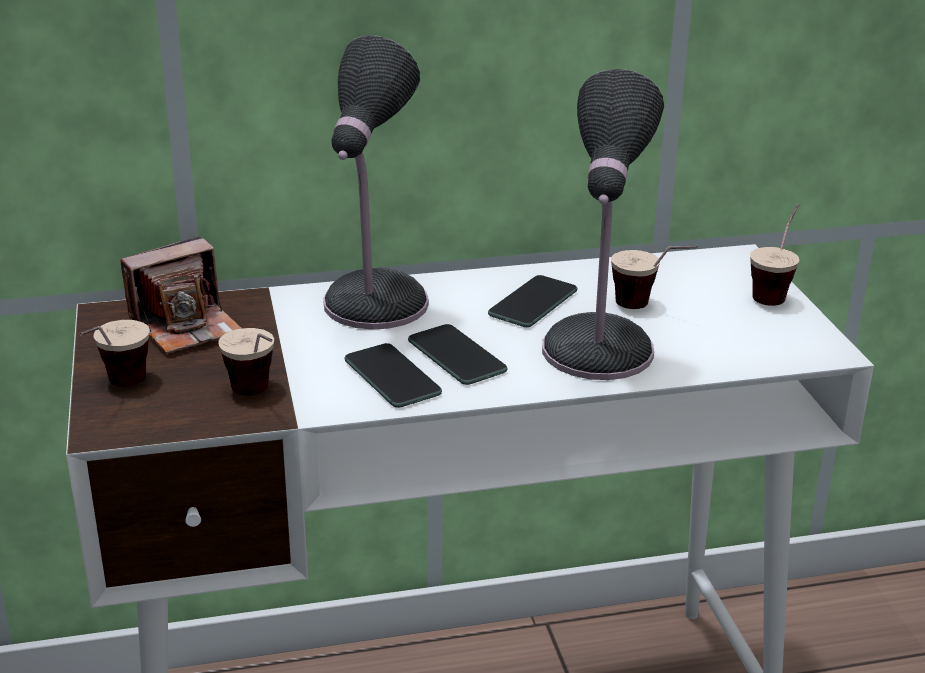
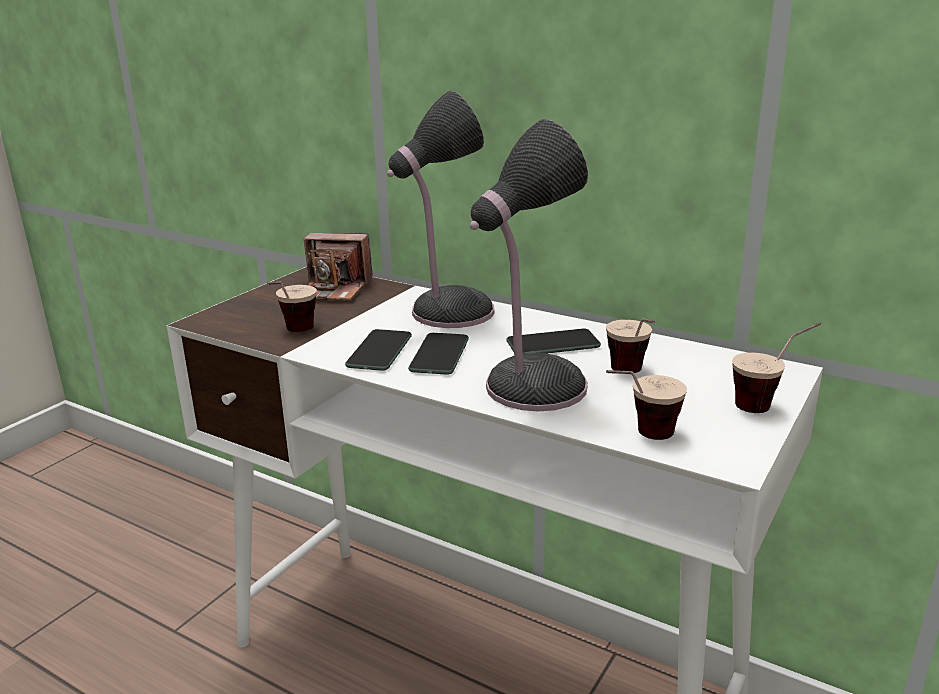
camera: 45 degrees right, 5 degrees down
cup [80,320,150,387] -> cup moved to [606,370,687,440]

